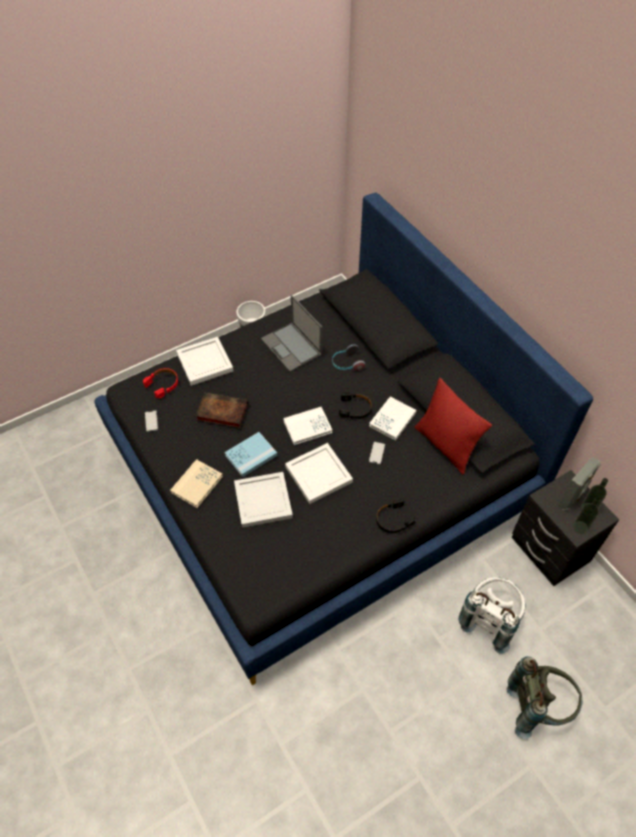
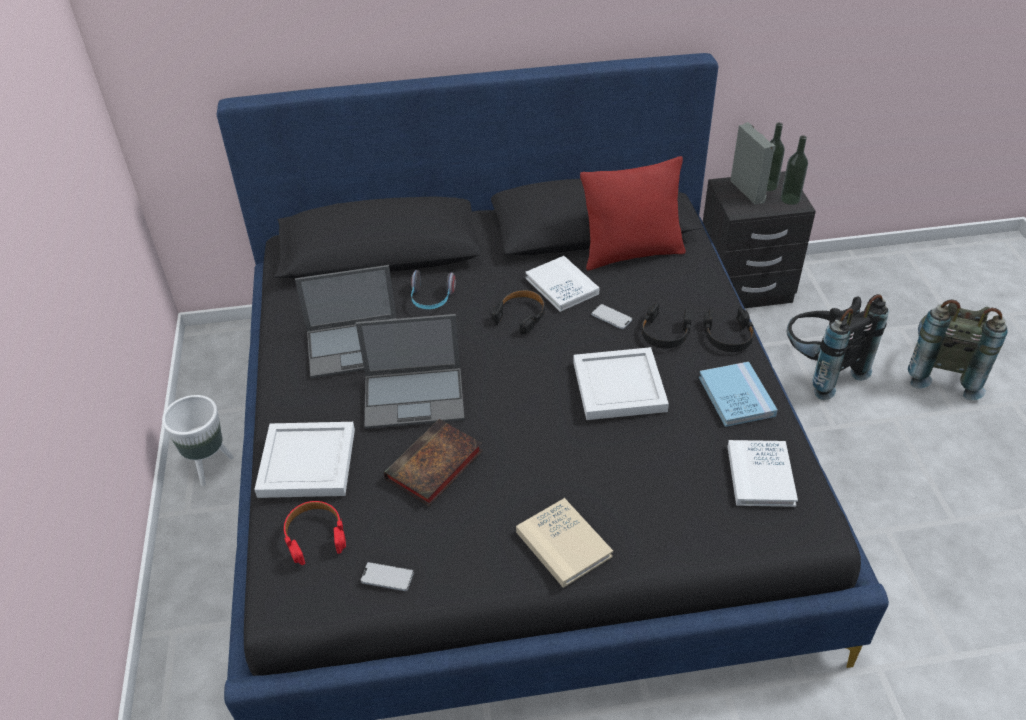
camera: 65 degrees left, 10 degrees down
blue book [224,432,277,477] -> blue book moved to [699,362,778,427]
white tray [234,472,293,528] -> none
white book [283,407,333,445] -> white book moved to [727,440,798,507]
white backpack [458,577,525,654] -> black backpack [787,294,889,400]
none -> laptop [356,314,465,429]
none -> black headphones [641,302,692,349]

